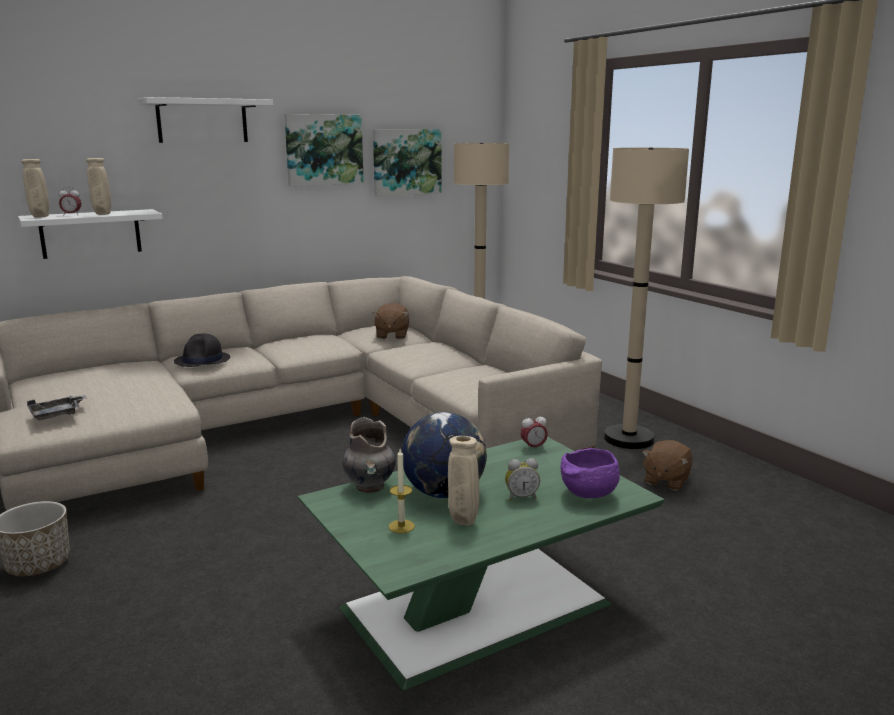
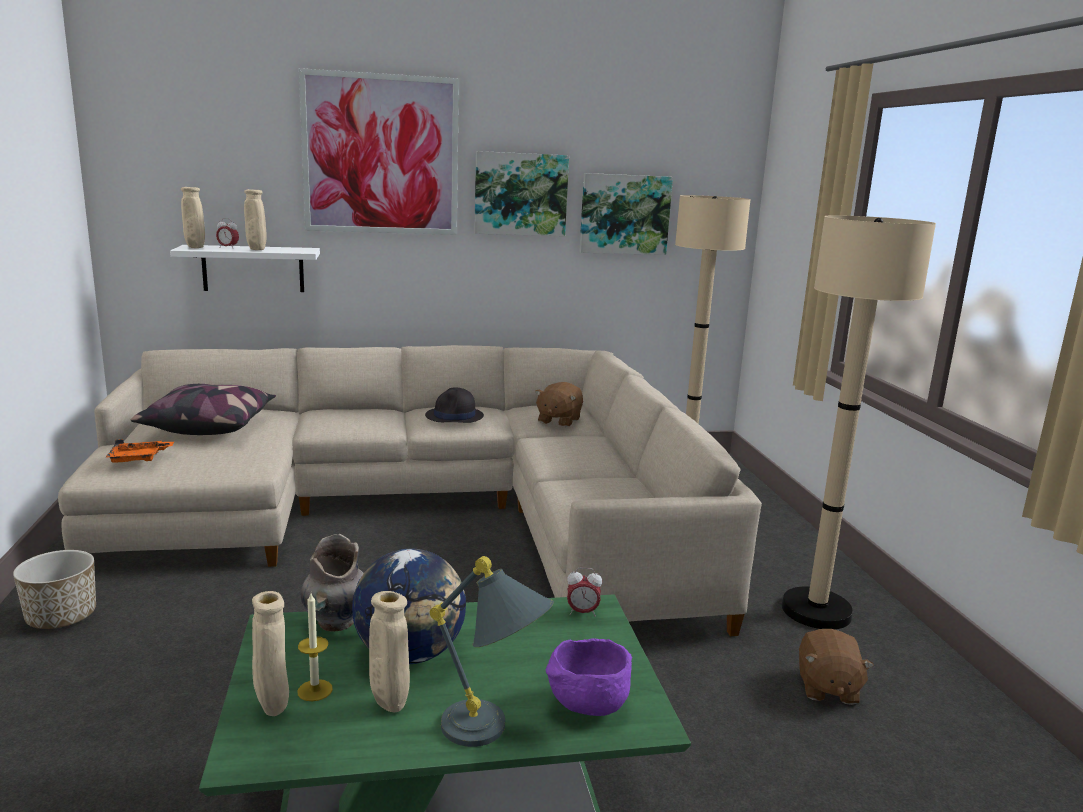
camera: 20 degrees right, 0 degrees up
grey tray [27,395,87,420] -> orange tray [105,439,174,463]
white shelf [138,97,273,143] -> picture [299,68,459,235]
black hat [174,333,230,367] -> black hat moved to [425,387,484,423]
alarm clock [505,458,540,501] -> none
brown plush toy [642,440,693,491] -> brown plush toy turned 45 degrees counterclockwise [799,629,874,705]
none -> pillow [131,384,276,435]
none -> beige vase [252,591,289,716]
none -> grey table lamp [430,556,554,747]

